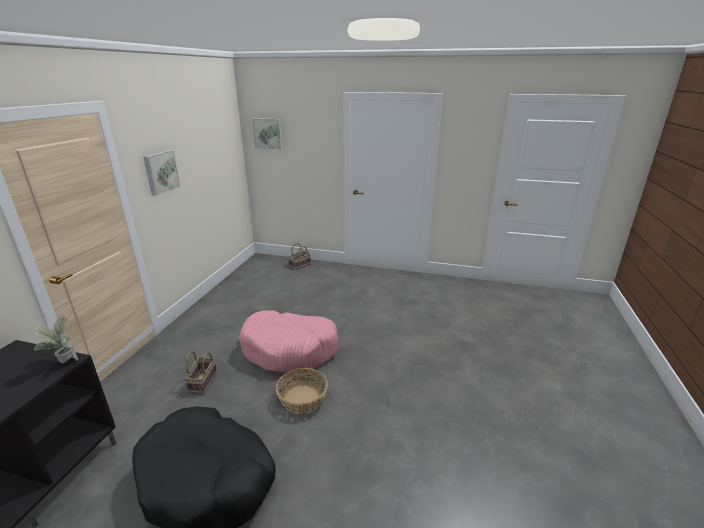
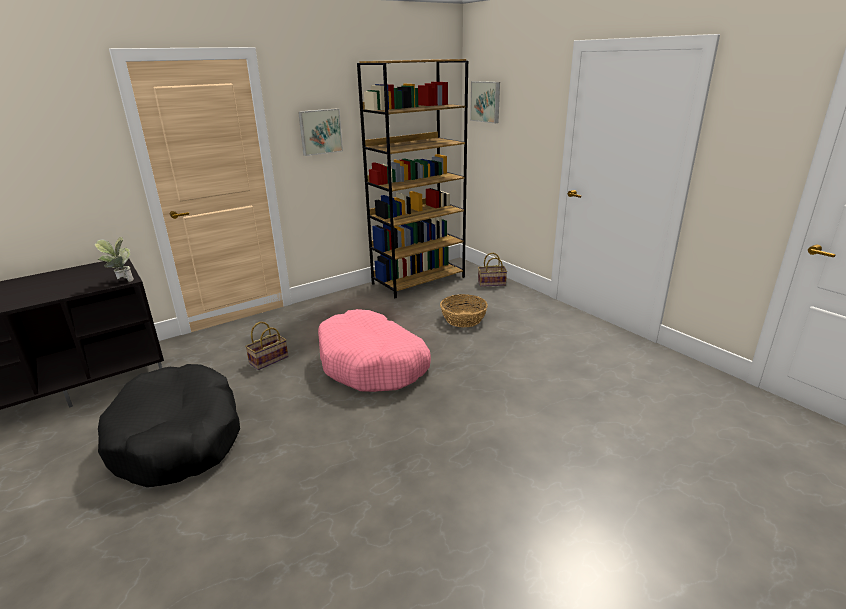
camera: 40 degrees right, 0 degrees up
basket [276,368,328,414] -> basket moved to [440,294,488,327]
none -> brown bookcase [357,59,468,298]

